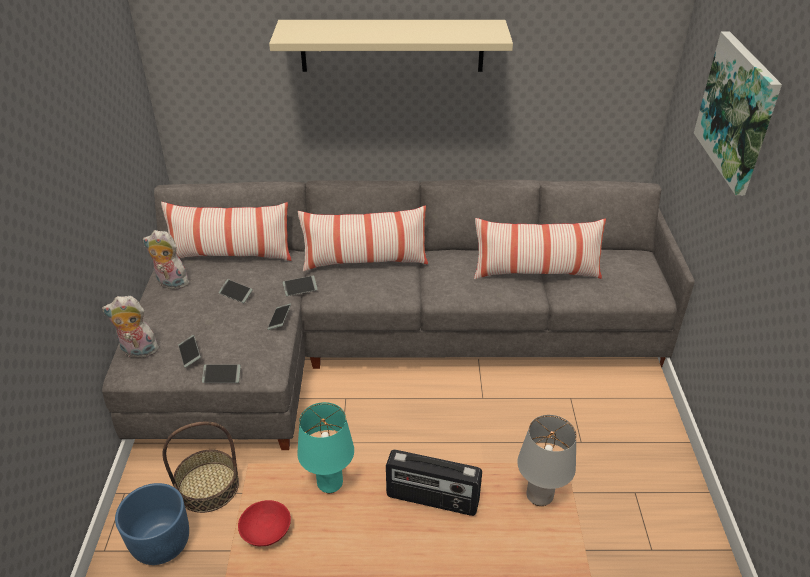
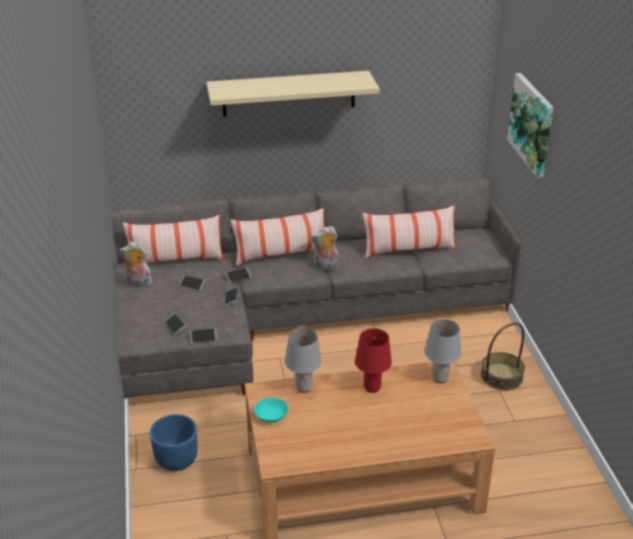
camera: 10 degrees left, 5 degrees down
plush toy [102,296,159,358] -> plush toy moved to [310,226,339,272]
basket [163,421,239,513] -> basket moved to [481,323,525,390]
red bowl [238,500,291,546] -> turquoise bowl [254,398,288,423]
turquoise table lamp [297,402,354,493] -> grey table lamp [285,328,322,393]
radio [386,450,482,516] -> red table lamp [355,328,392,393]

